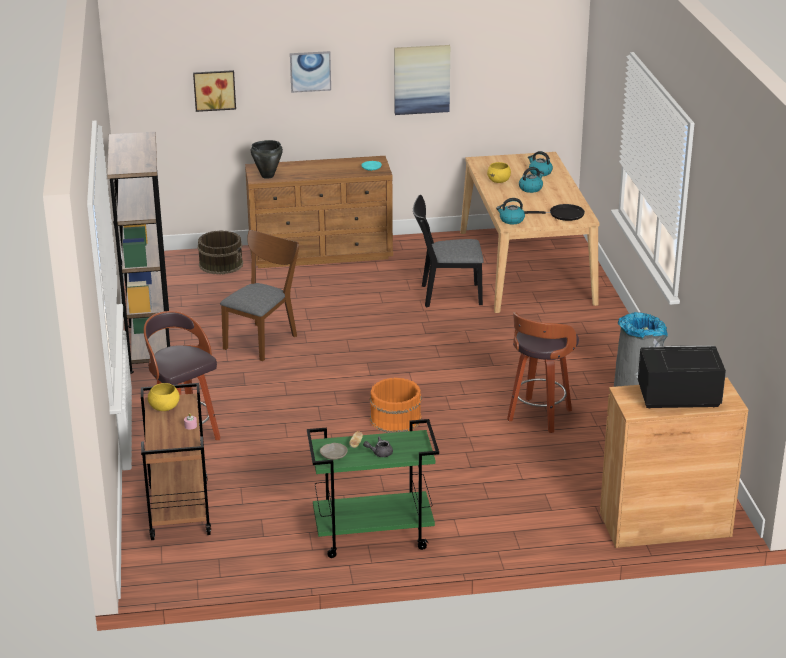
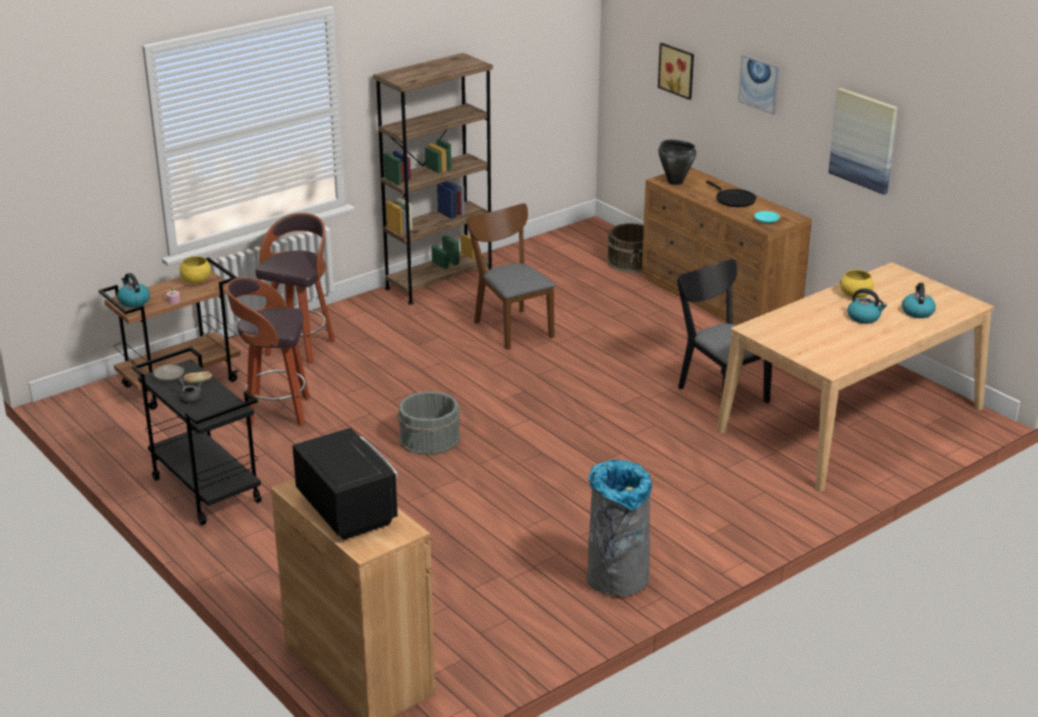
camera: 60 degrees right, 0 degrees up
brown chair [220,230,299,361] -> brown chair turned 120 degrees counterclockwise [466,203,555,350]
green cart [307,419,439,558] -> black cart [132,347,262,525]
orange bucket [369,378,422,433] -> grey bucket [398,391,460,456]
kettle [496,198,525,224] -> kettle moved to [117,273,150,307]
stool [507,312,579,433] -> stool moved to [226,277,310,426]
black frying pan [525,204,585,221] -> black frying pan moved to [706,180,756,207]

